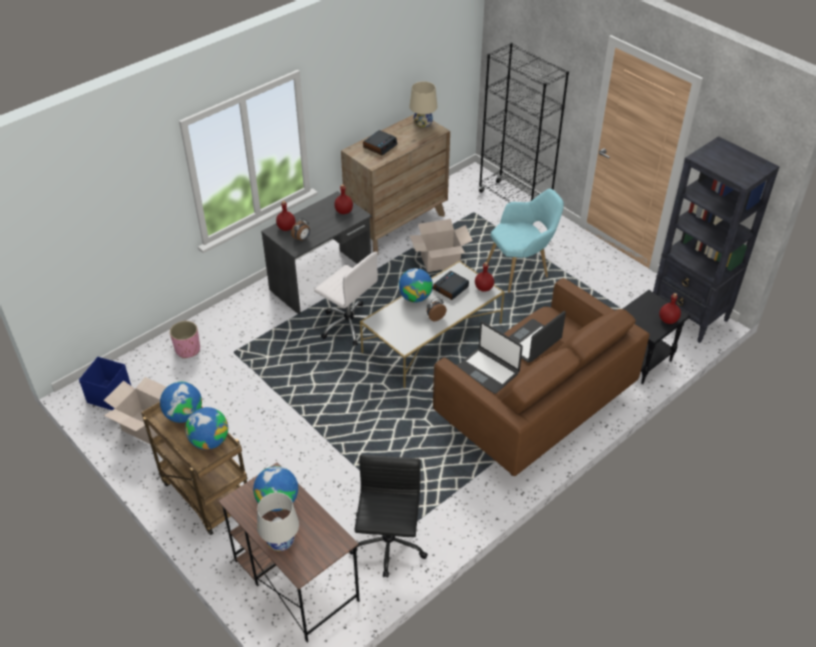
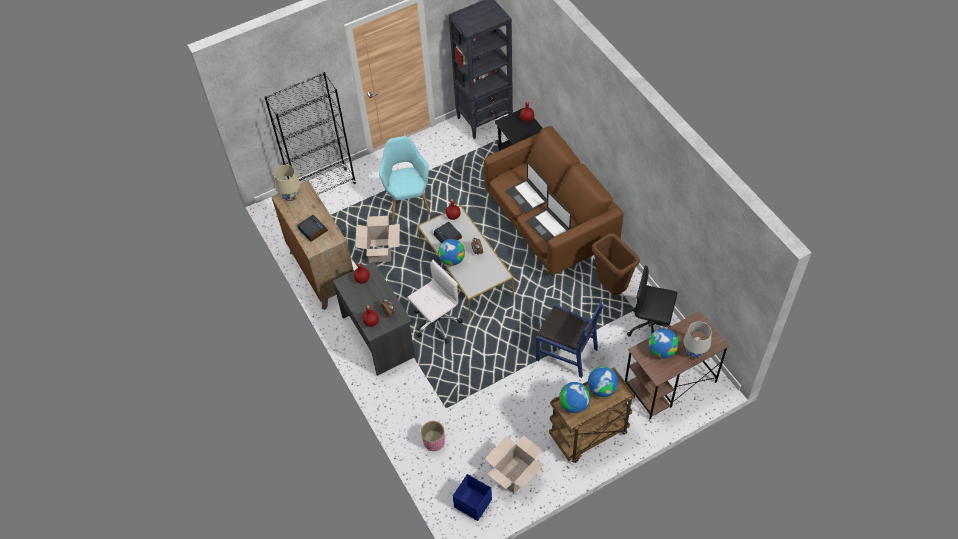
camera: 75 degrees left, 10 degrees up
laptop [457,322,523,394] -> laptop turned 90 degrees clockwise [527,191,572,243]
none -> blue chair [536,300,604,378]
none -> brown trash can [592,233,640,295]

